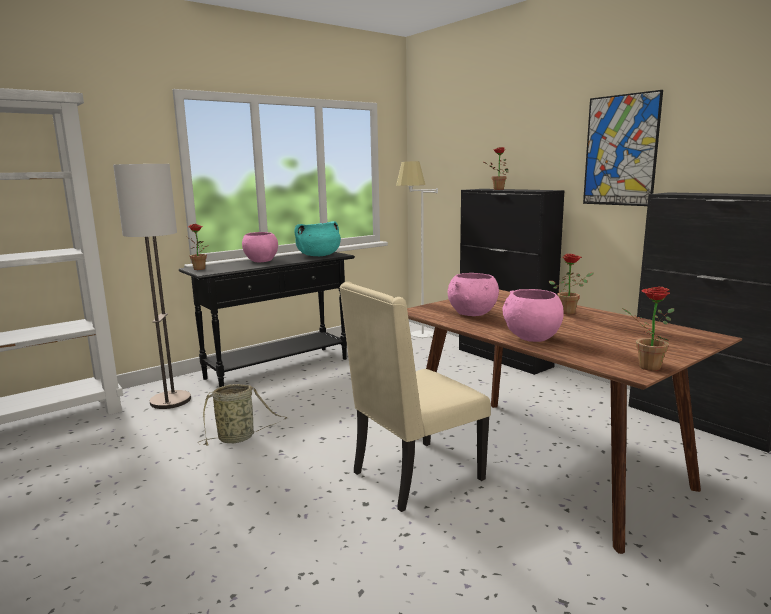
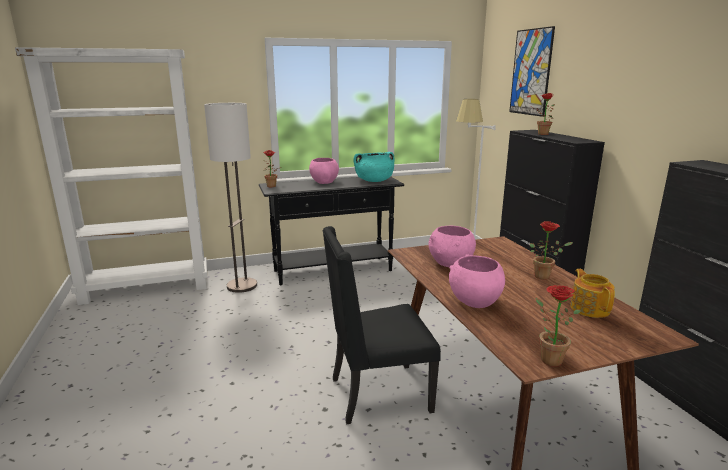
camera: 20 degrees right, 5 degrees up
basket [198,384,287,445] -> none
beige chair [339,282,491,512] -> black chair [323,226,441,425]
picture [583,90,663,206] -> picture moved to [509,26,555,117]
none -> teapot [570,269,615,318]

